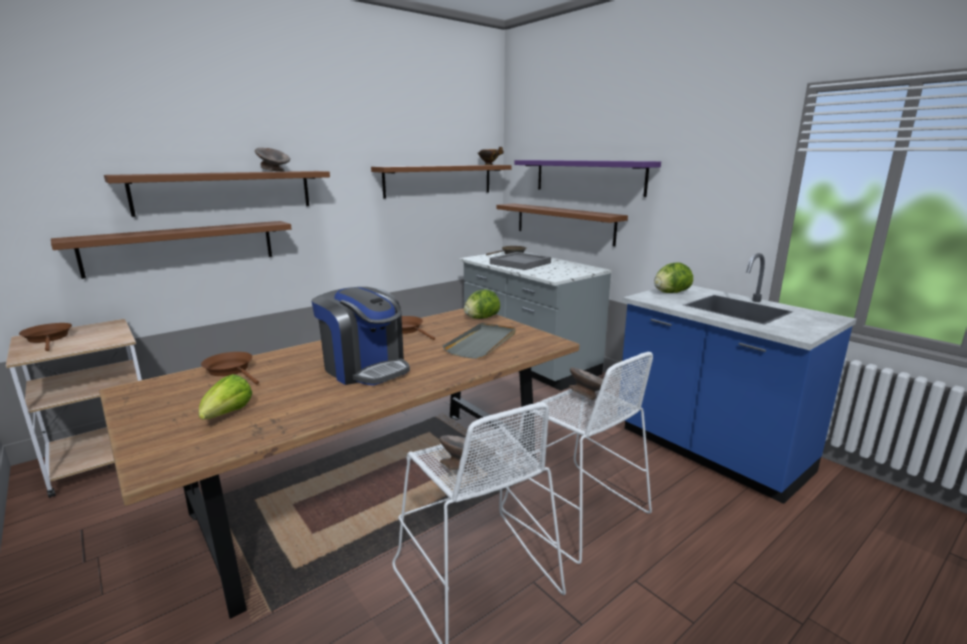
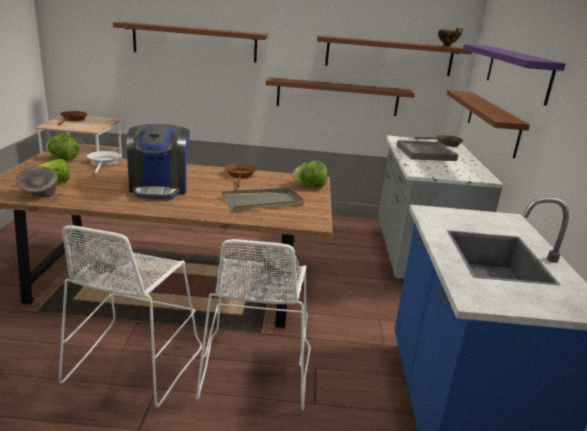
camera: 40 degrees right, 5 degrees up
brown shelf [51,221,291,279] -> brown shelf moved to [266,77,415,116]
brown frying pan [201,352,259,384] -> white frying pan [87,151,121,174]
grey bowl [255,148,290,172] -> grey bowl moved to [16,166,58,197]
lettuce [654,262,693,293] -> lettuce moved to [46,134,79,160]

